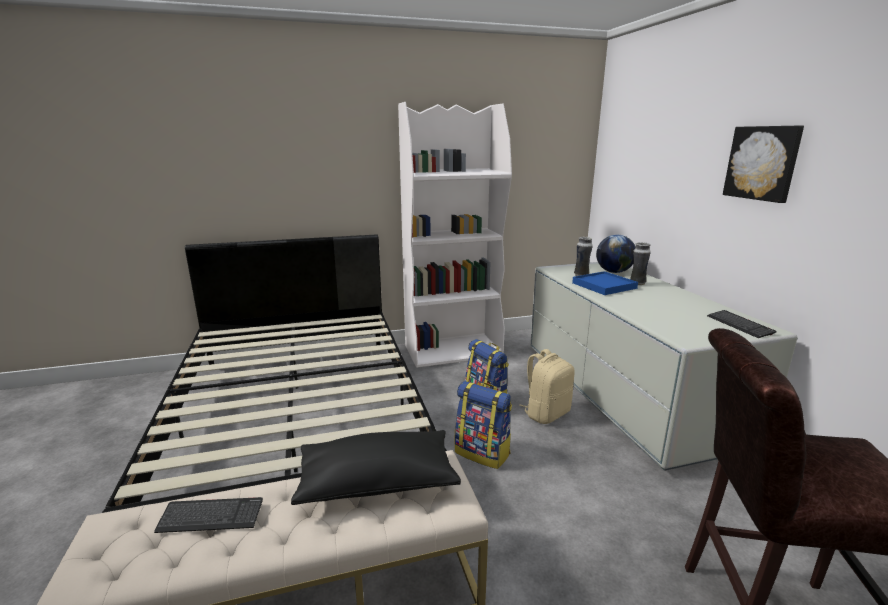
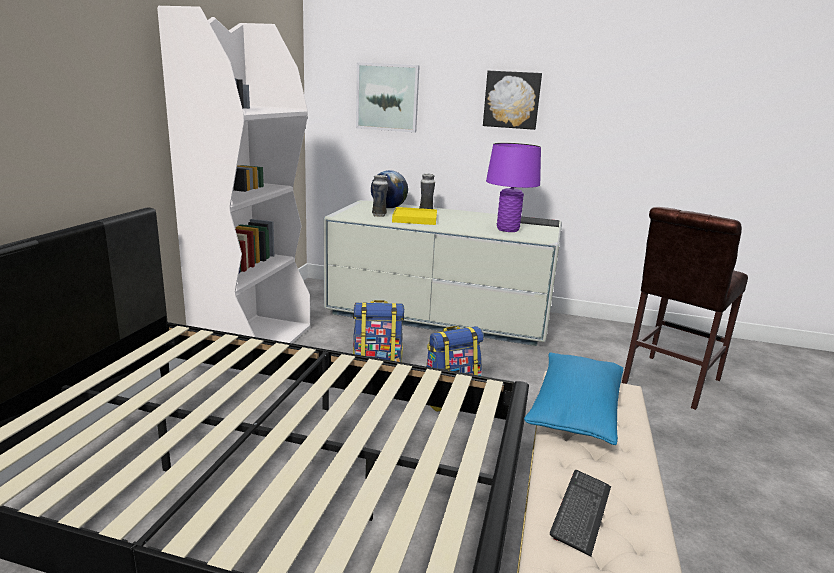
camera: 60 degrees left, 0 degrees up
black pillow [291,430,461,505] -> blue pillow [524,353,623,445]
beige backpack [519,349,575,424] -> none
blue tray [572,271,638,295] -> yellow tray [392,207,437,225]
none -> picture [356,62,420,133]
none -> purple table lamp [486,143,541,232]

